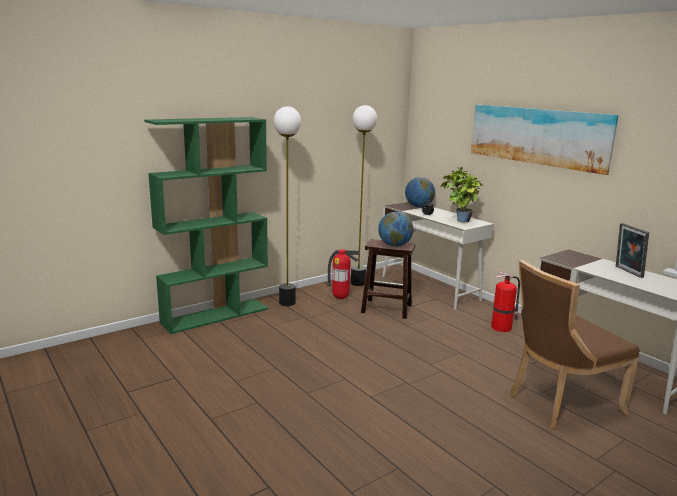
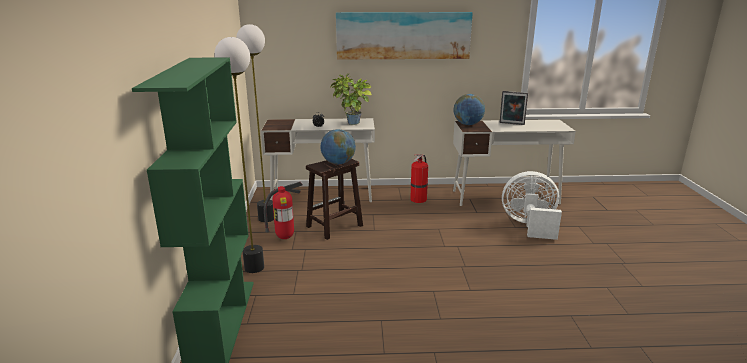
camera: 55 degrees left, 5 degrees up
globe [405,177,435,207] -> globe moved to [454,94,485,125]
brown chair [510,260,639,429] -> white fan [502,171,562,240]

